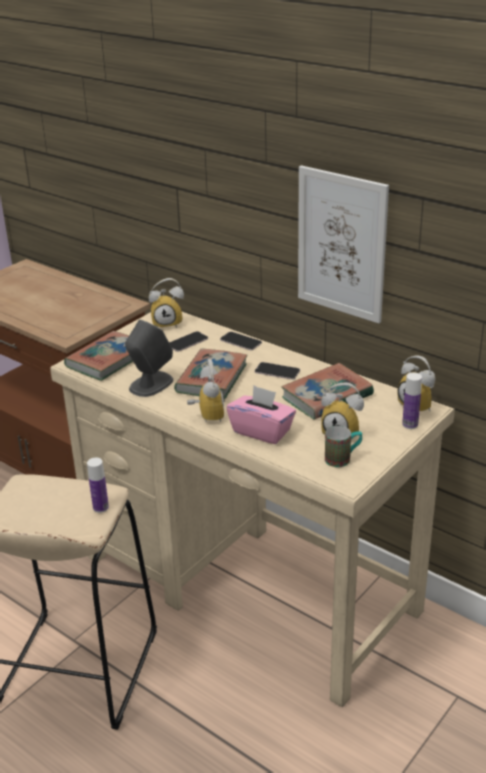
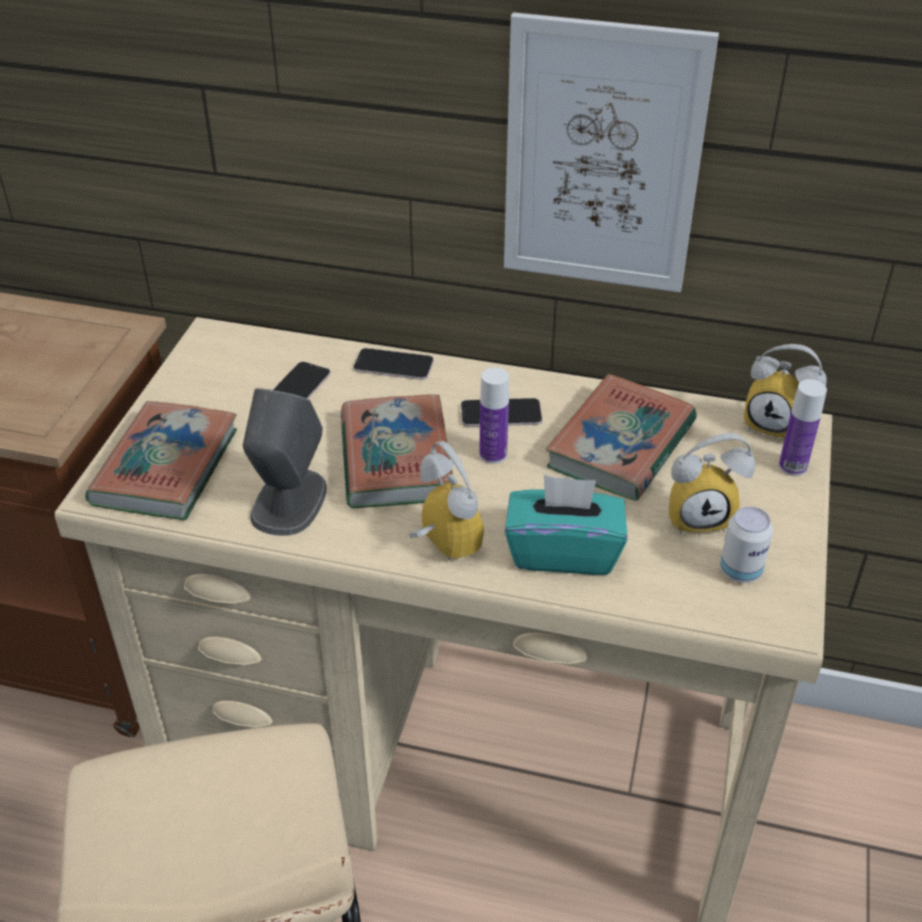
camera: 25 degrees left, 10 degrees up
bottle [87,458,109,513] -> bottle moved to [479,367,509,464]
alarm clock [149,278,184,328] -> none
pink tissue box [227,386,296,444] -> turquoise tissue box [505,475,628,575]
mug [325,426,362,467] -> can [720,507,773,583]

